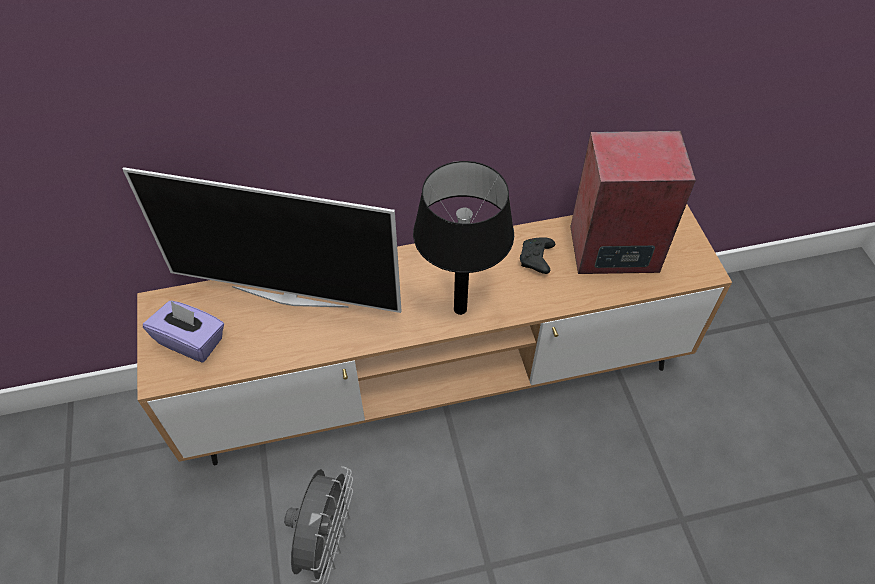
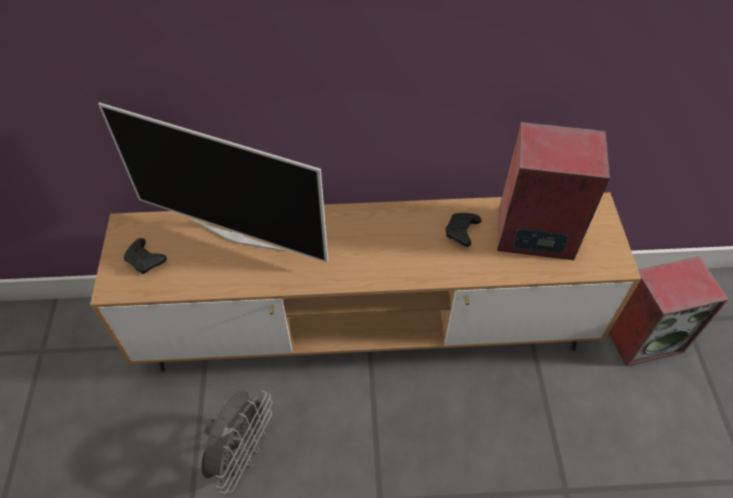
camera: 10 degrees right, 0 degrees up
purple tissue box [143,301,224,363] -> black game controller [123,238,167,274]
black table lamp [413,161,514,315] -> none
none -> speaker [609,256,729,367]

